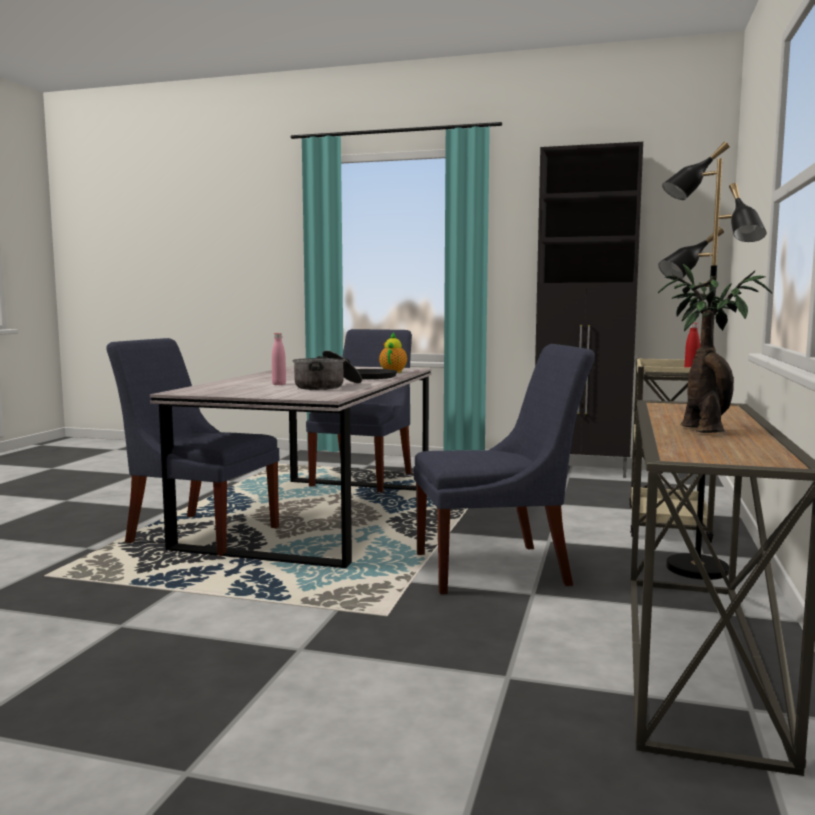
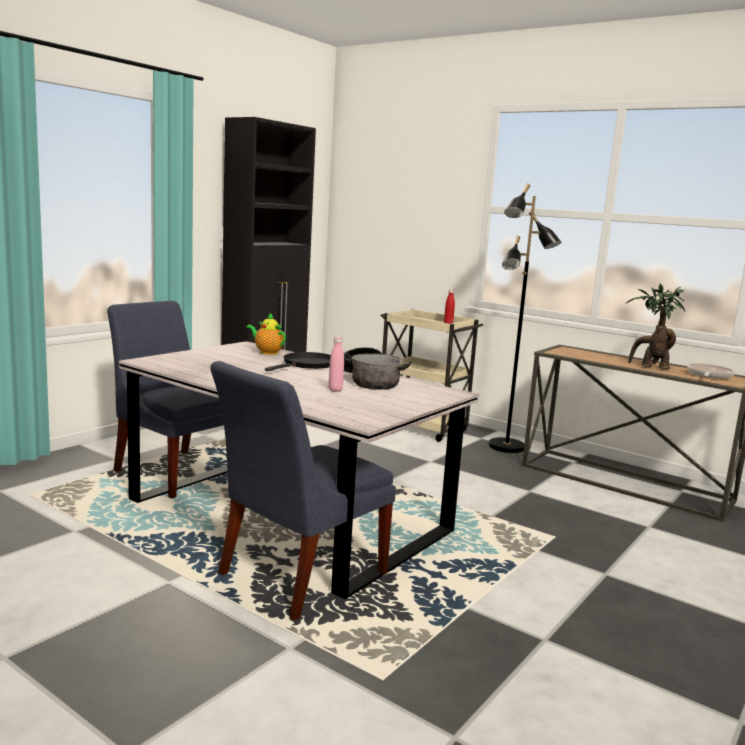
camera: 70 degrees left, 5 degrees up
blue chair [414,344,595,594] -> none
none -> frying pan [687,363,735,379]

